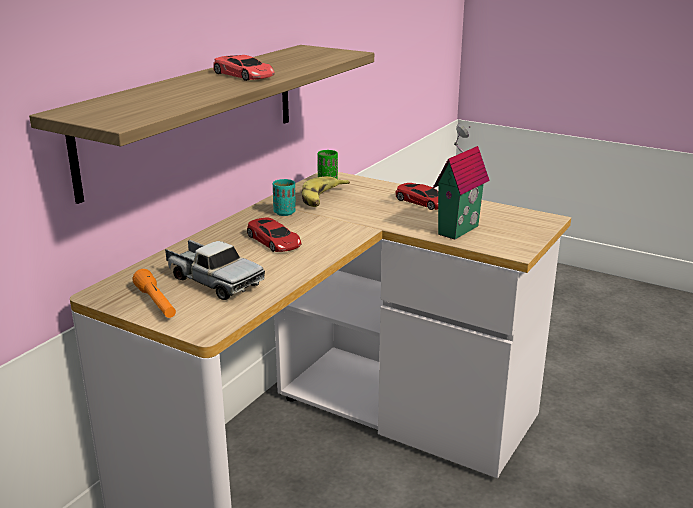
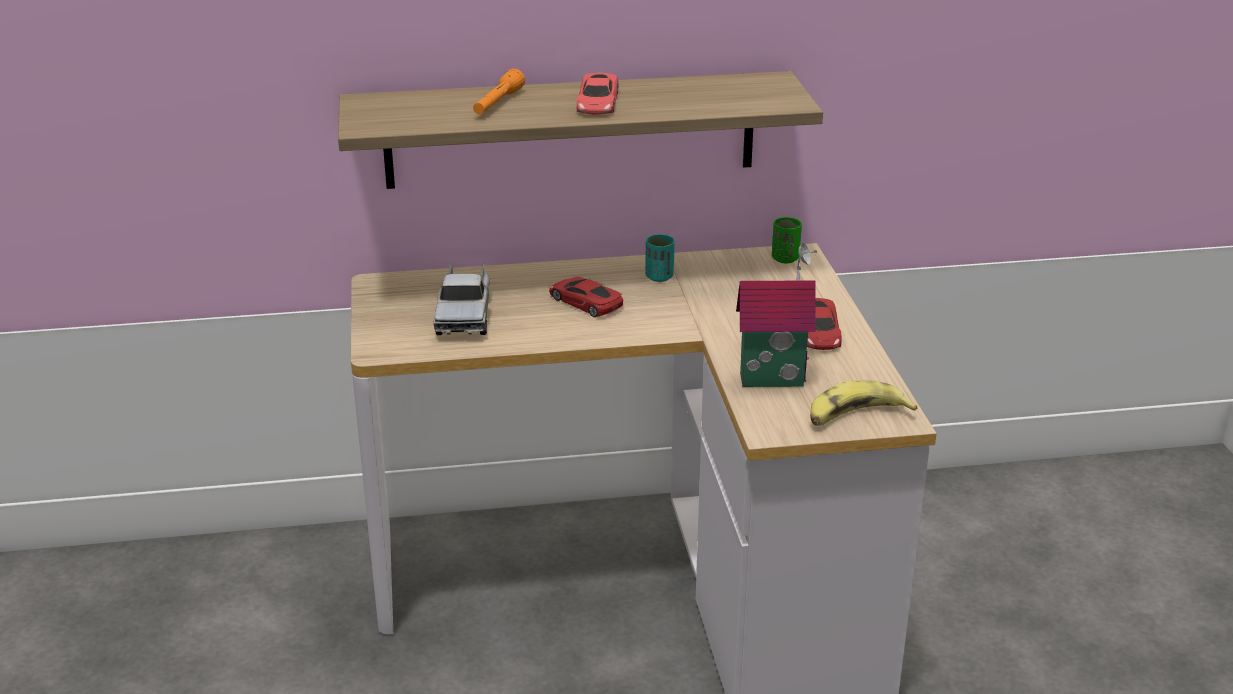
camera: 50 degrees right, 5 degrees up
orange flashlight [132,269,176,318] -> orange flashlight moved to [473,69,525,115]
red toy car [247,218,302,252] -> red toy car turned 120 degrees clockwise [549,277,623,317]
banana [302,176,350,207] -> banana moved to [810,380,917,426]

